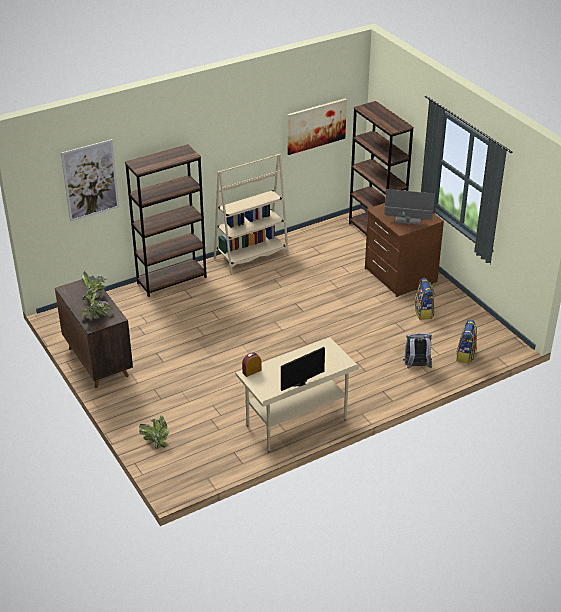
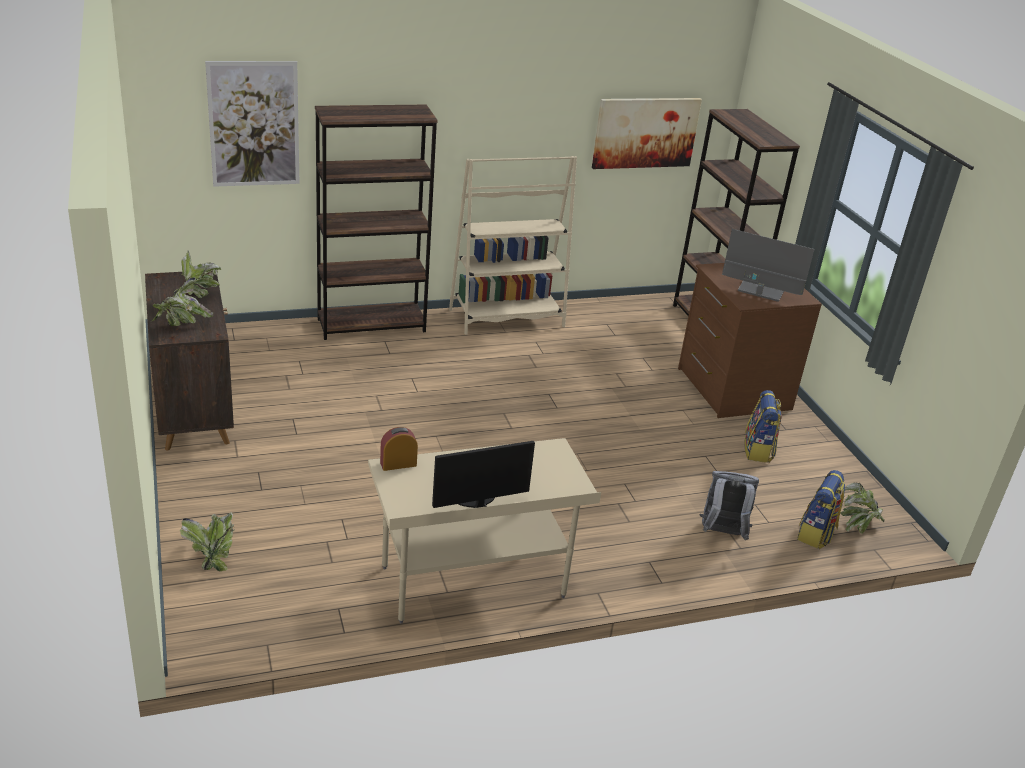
camera: 10 degrees right, 5 degrees down
none -> potted plant [840,483,885,533]

